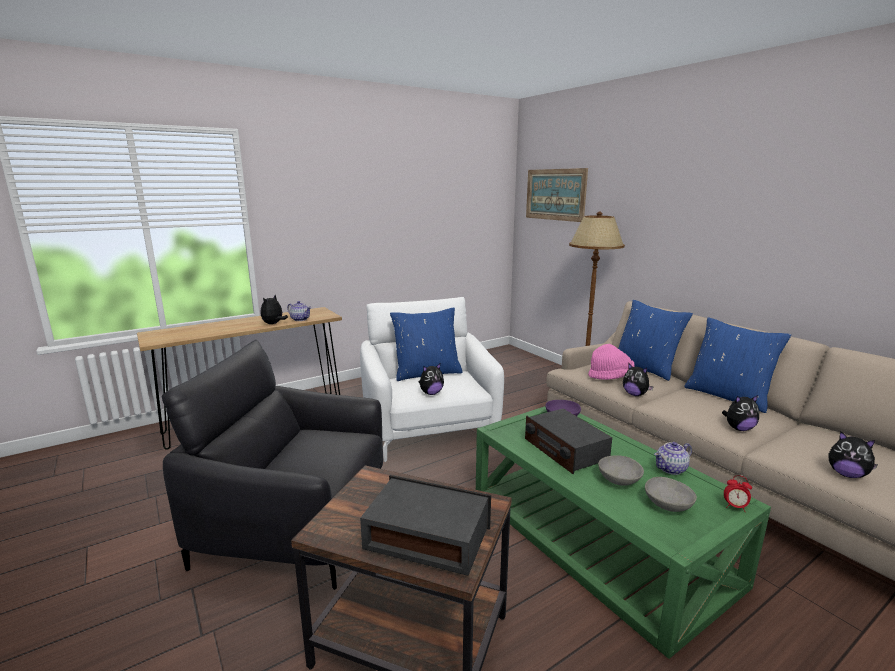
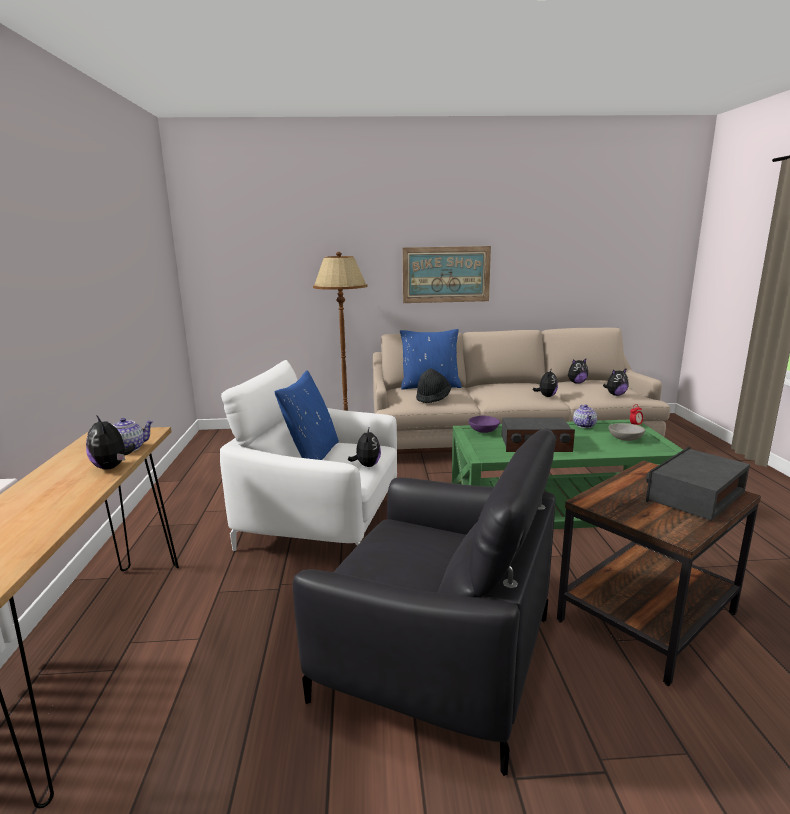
camera: 60 degrees left, 0 degrees up
black armchair [162,340,383,590] -> black armchair turned 105 degrees counterclockwise [293,428,556,776]
picture [526,168,588,222] -> picture moved to [402,246,491,303]
pink hat [588,344,635,380] -> black hat [416,368,451,403]
grey bowl [598,455,644,486] -> none
plush toy [623,364,654,396] -> plush toy moved to [568,359,588,384]
blue pillow [684,317,791,413] -> none

